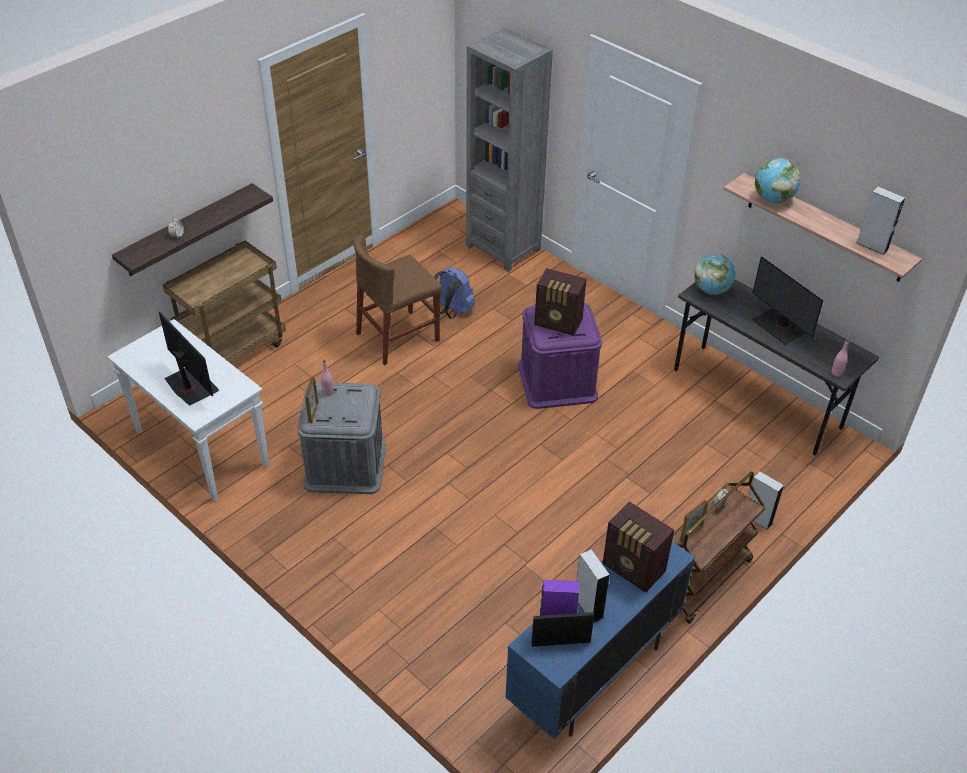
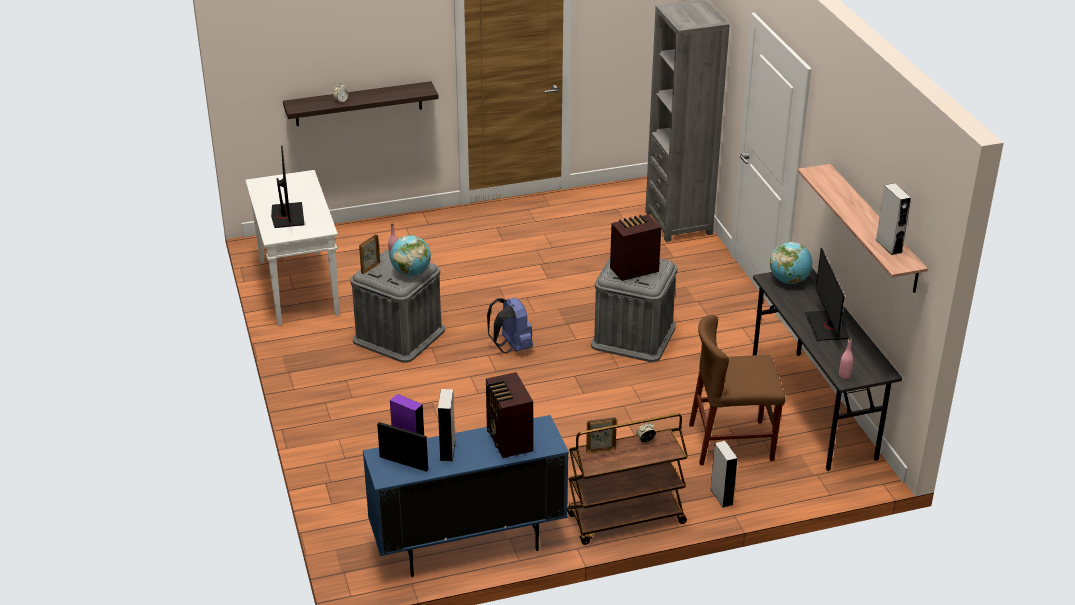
camera: 30 degrees right, 10 degrees down
brown cart [163,241,286,364] -> none
brown chair [354,235,442,365] -> brown chair moved to [689,315,786,465]
blue backpack [434,267,475,319] -> blue backpack moved to [487,298,533,353]
purple storage box [518,303,602,409] -> grey storage box [591,258,677,362]
radio [534,268,586,336] -> radio turned 105 degrees clockwise [610,215,661,281]
globe [755,158,801,203] -> globe moved to [390,235,431,276]

